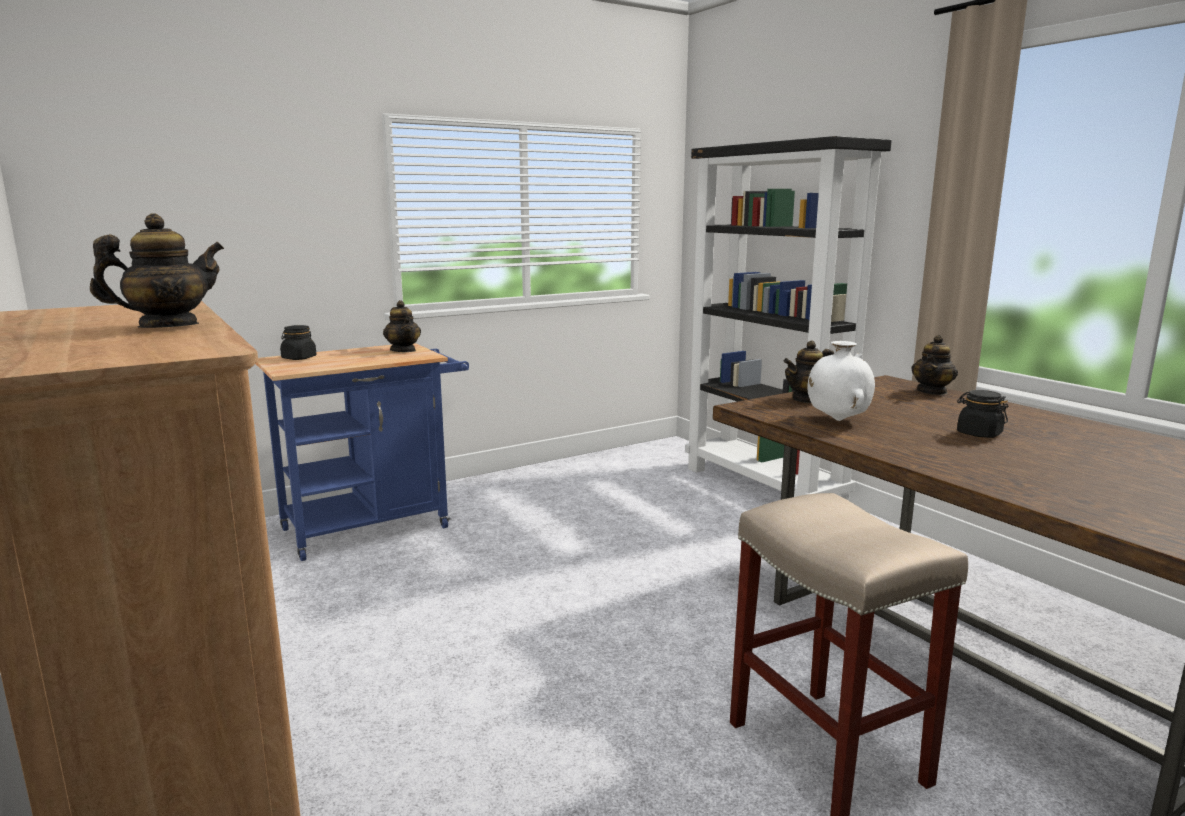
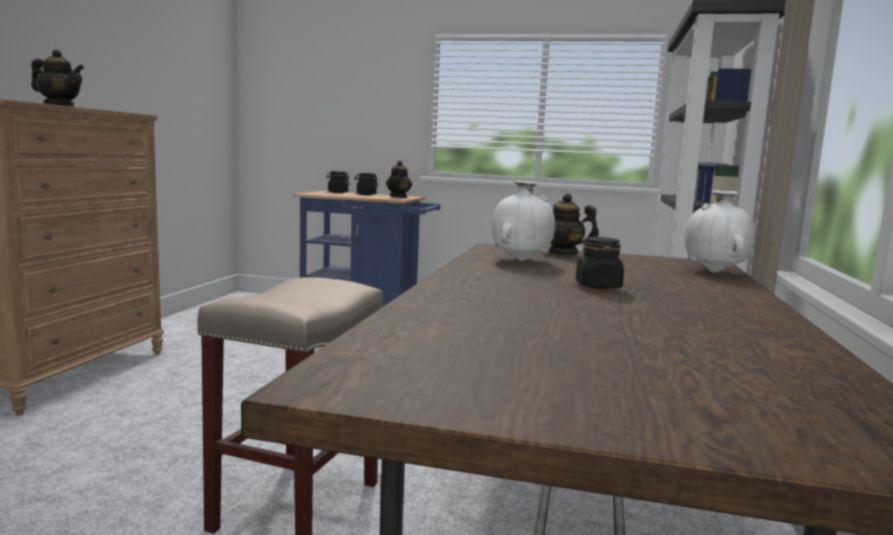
camera: 45 degrees right, 5 degrees down
teapot [911,335,958,395] -> white vase [685,191,755,272]
none -> black jar [355,173,378,195]

